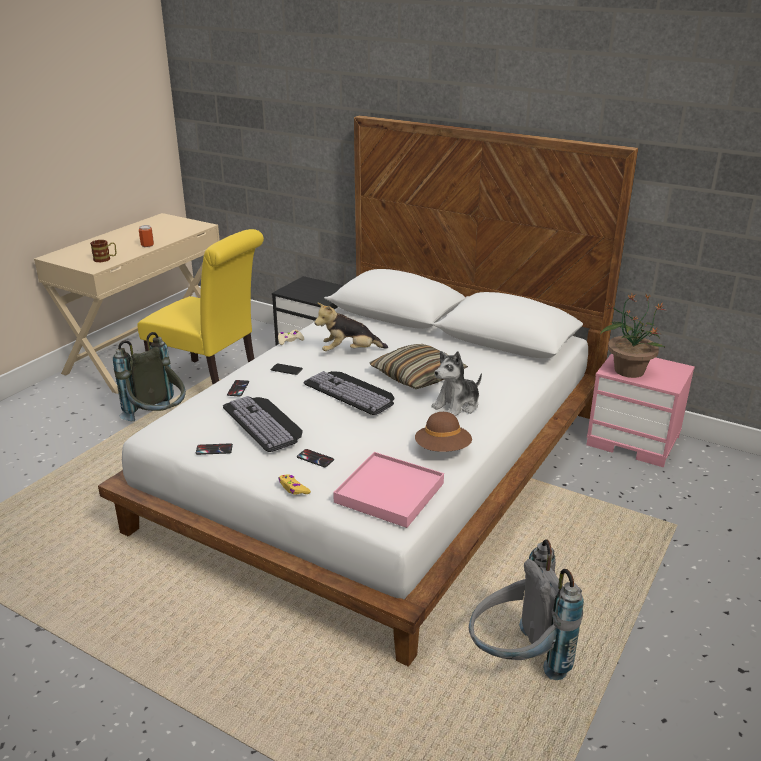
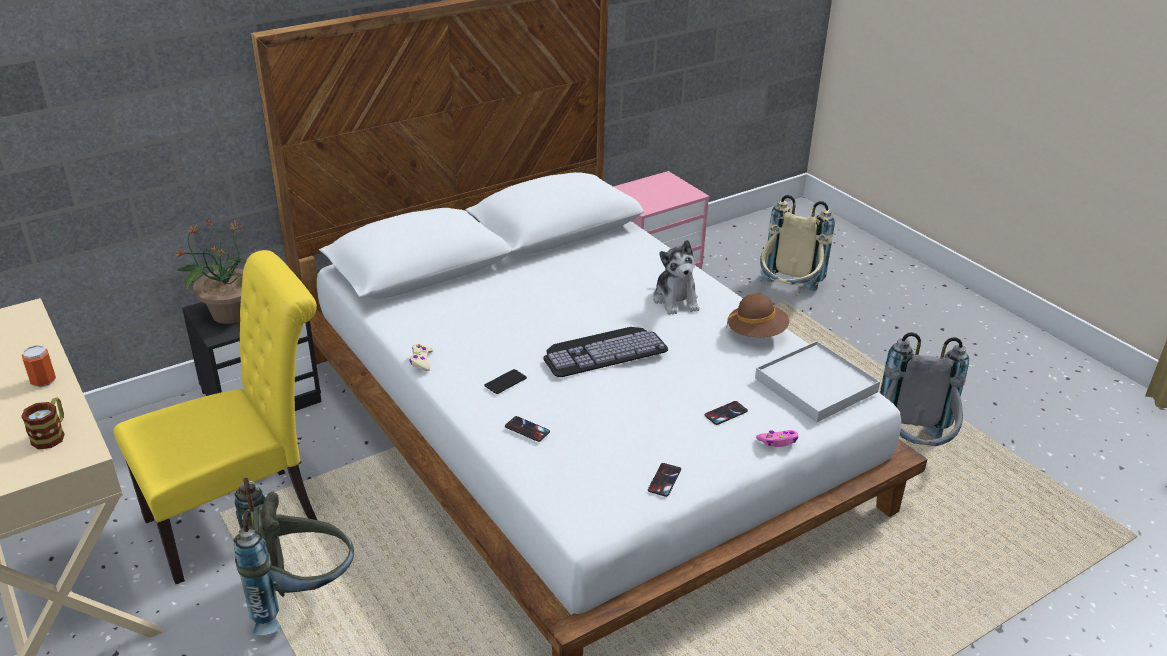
camera: 65 degrees left, 5 degrees up
keyboard [223,396,303,452] -> none
yellow game controller [279,474,311,495] -> pink game controller [756,430,798,447]
plush toy [314,303,388,351] -> none
pink tray [333,452,444,528] -> white tray [755,341,880,422]
pillow [369,344,468,389] -> none
potted plant [601,293,665,378] -> potted plant moved to [175,217,256,324]
none -> beige backpack [760,195,835,291]

